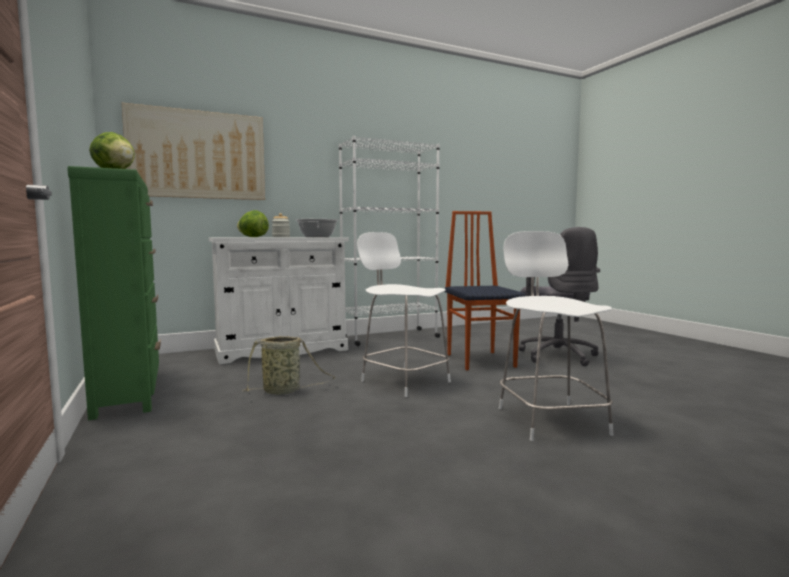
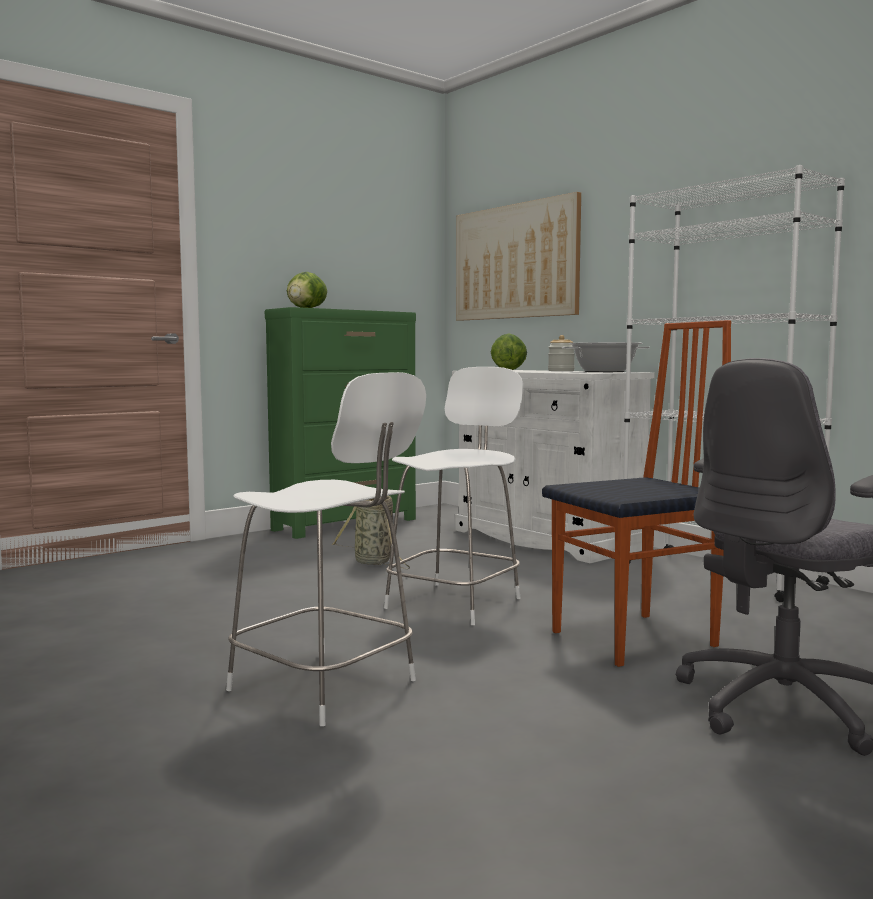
camera: 75 degrees right, 0 degrees up
white chair [499,231,613,441] -> white chair turned 60 degrees clockwise [226,372,426,726]

